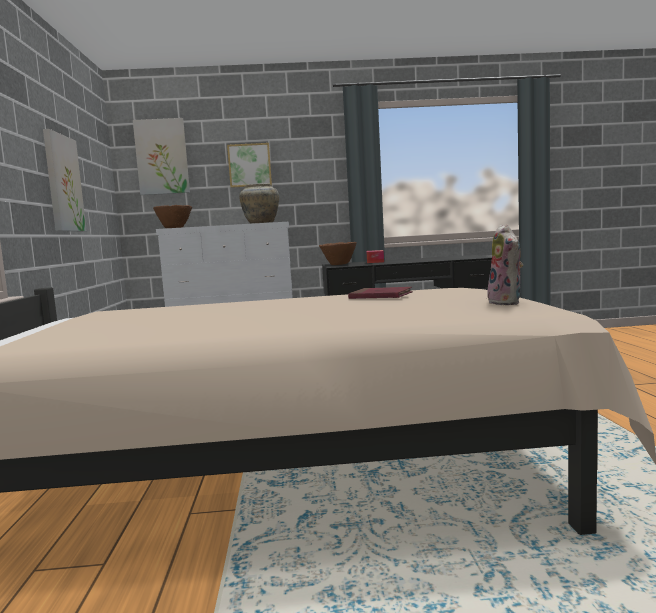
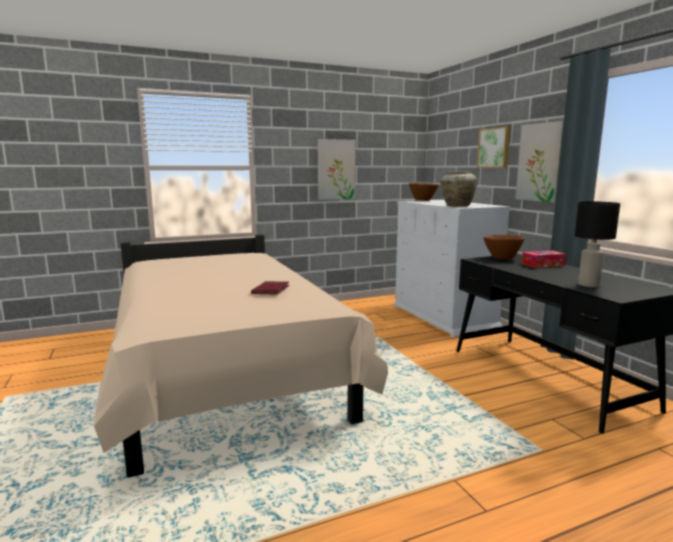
camera: 70 degrees right, 5 degrees up
picture [133,118,190,195] -> picture moved to [515,121,564,203]
plush toy [487,225,523,305] -> none
none -> black table lamp [575,201,620,287]

